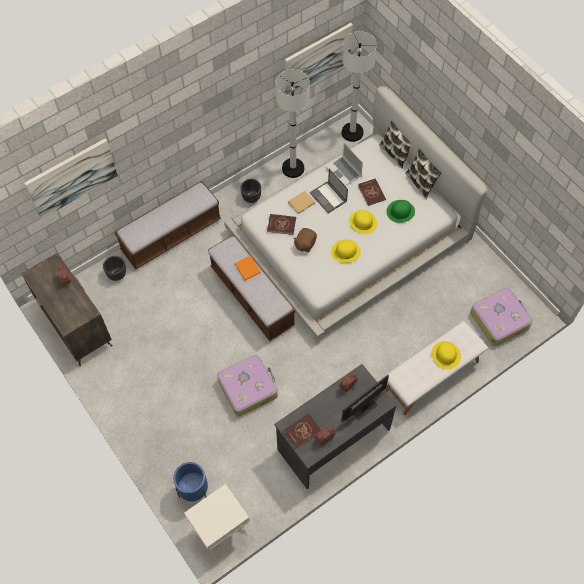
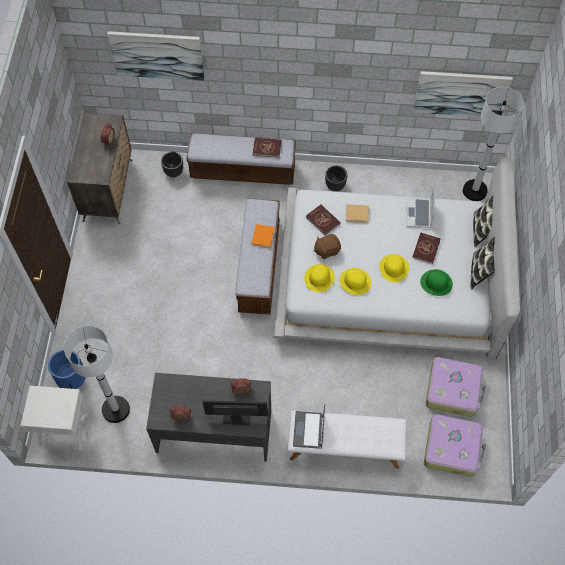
camera: 40 degrees right, 0 degrees up
suitcase [217,355,278,417] -> suitcase moved to [426,357,486,417]
white floor lamp [275,69,310,178] -> white floor lamp moved to [64,326,130,423]
red book [284,414,321,449] -> red book moved to [253,138,281,158]
laptop [310,169,348,213] -> laptop moved to [293,404,325,449]
yellow hat [432,341,461,370] -> yellow hat moved to [304,264,335,292]

